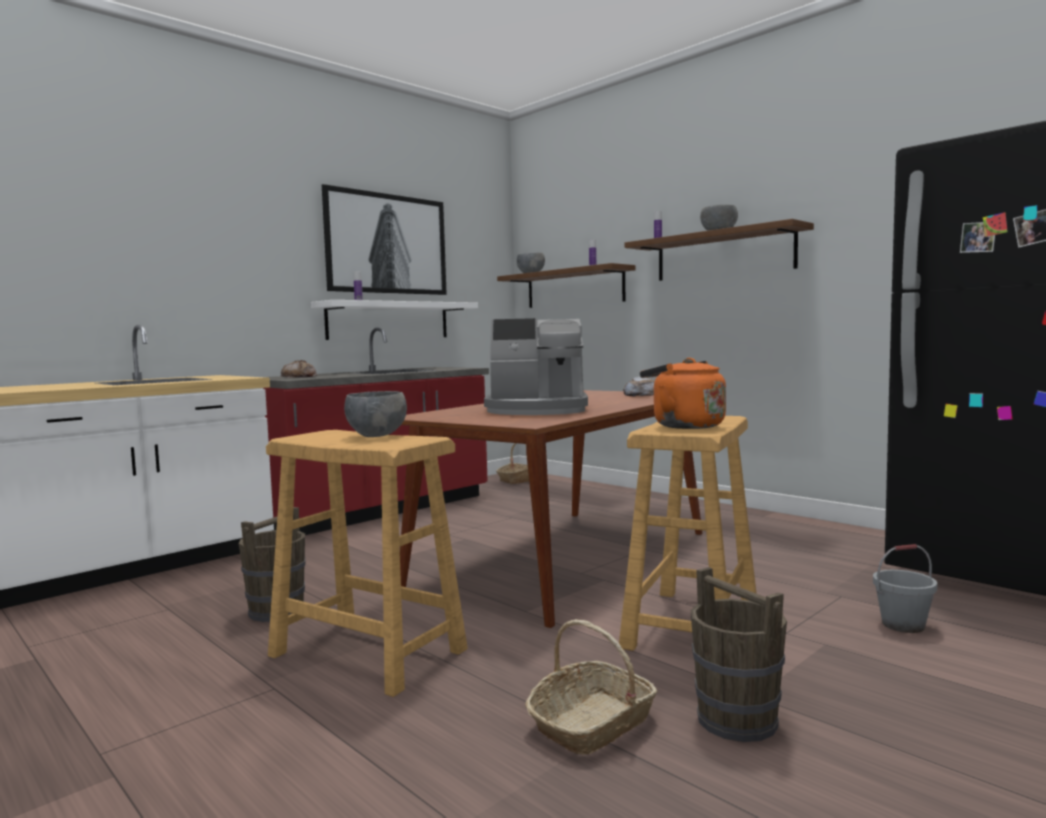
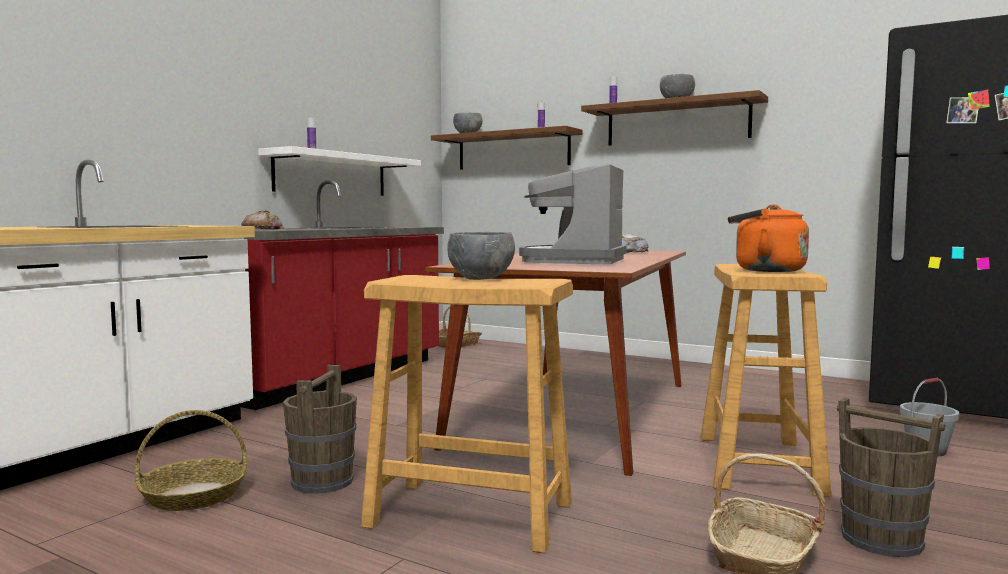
camera: 15 degrees left, 0 degrees up
picture [322,184,447,295] -> none
coffee machine [484,318,588,415] -> coffee machine turned 120 degrees clockwise [519,164,627,264]
none -> basket [135,410,247,511]

